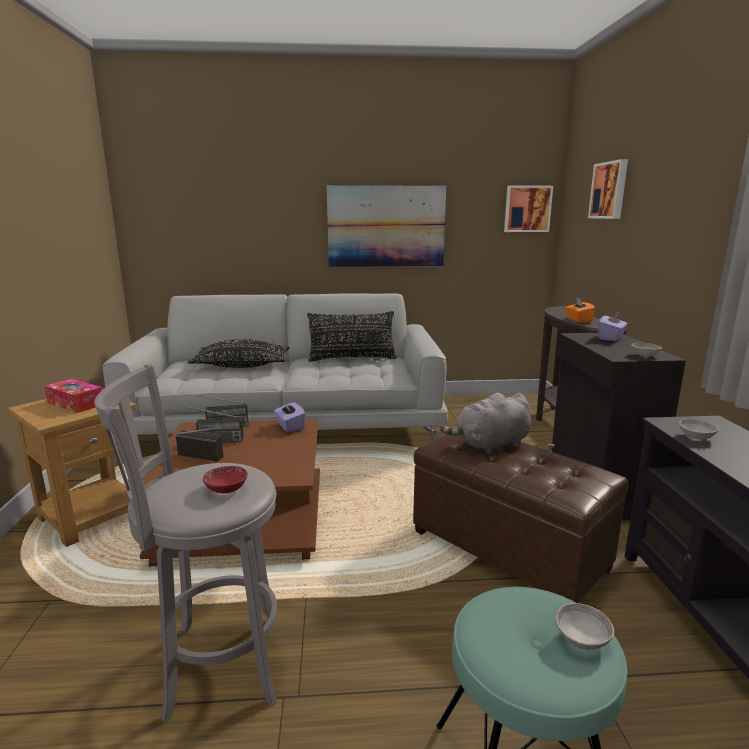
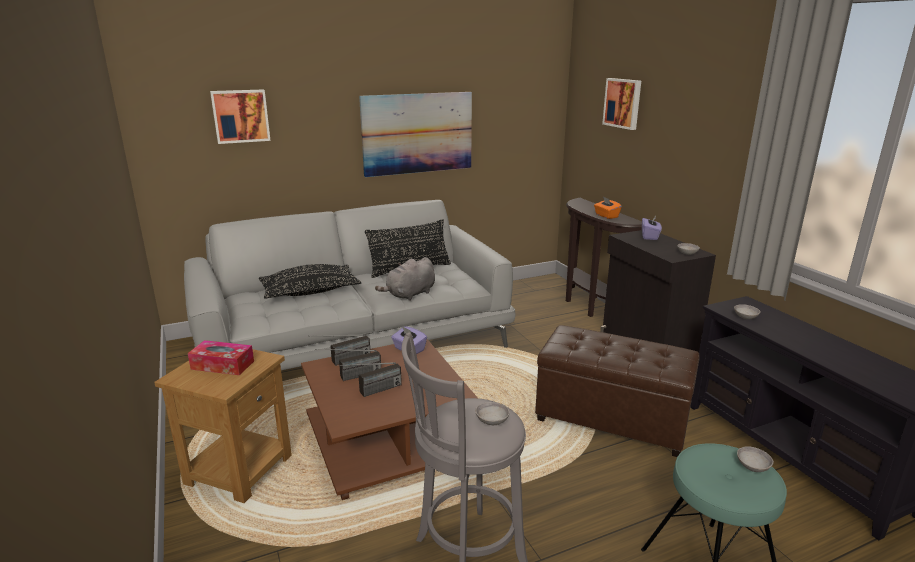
camera: 20 degrees left, 5 degrees up
radio [176,425,237,461] -> radio turned 150 degrees clockwise [335,362,402,397]
red bowl [203,466,247,493] -> grey bowl [475,402,509,425]
grey plush toy [440,393,531,454] -> grey plush toy moved to [375,257,435,301]
picture [504,185,553,232] -> picture moved to [210,89,271,144]

